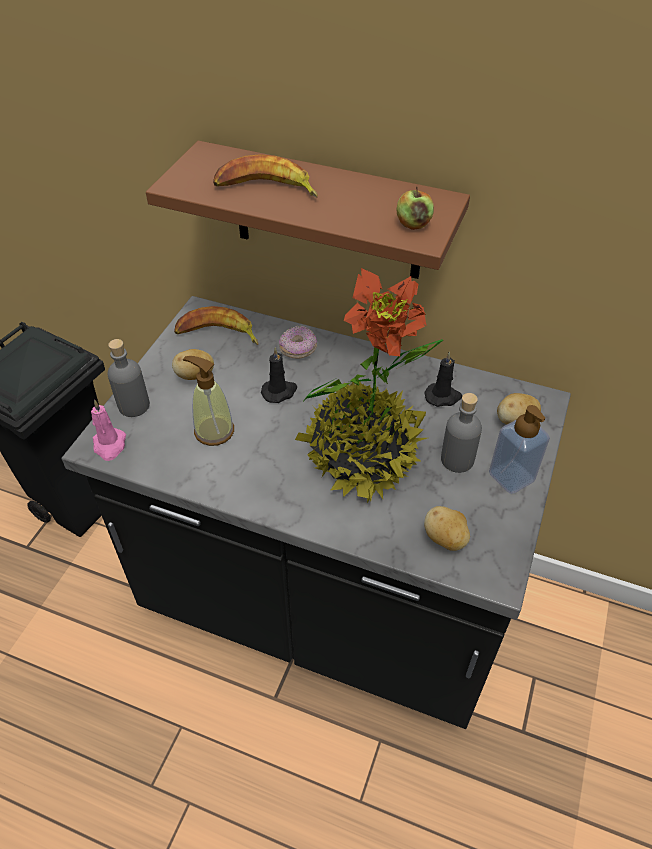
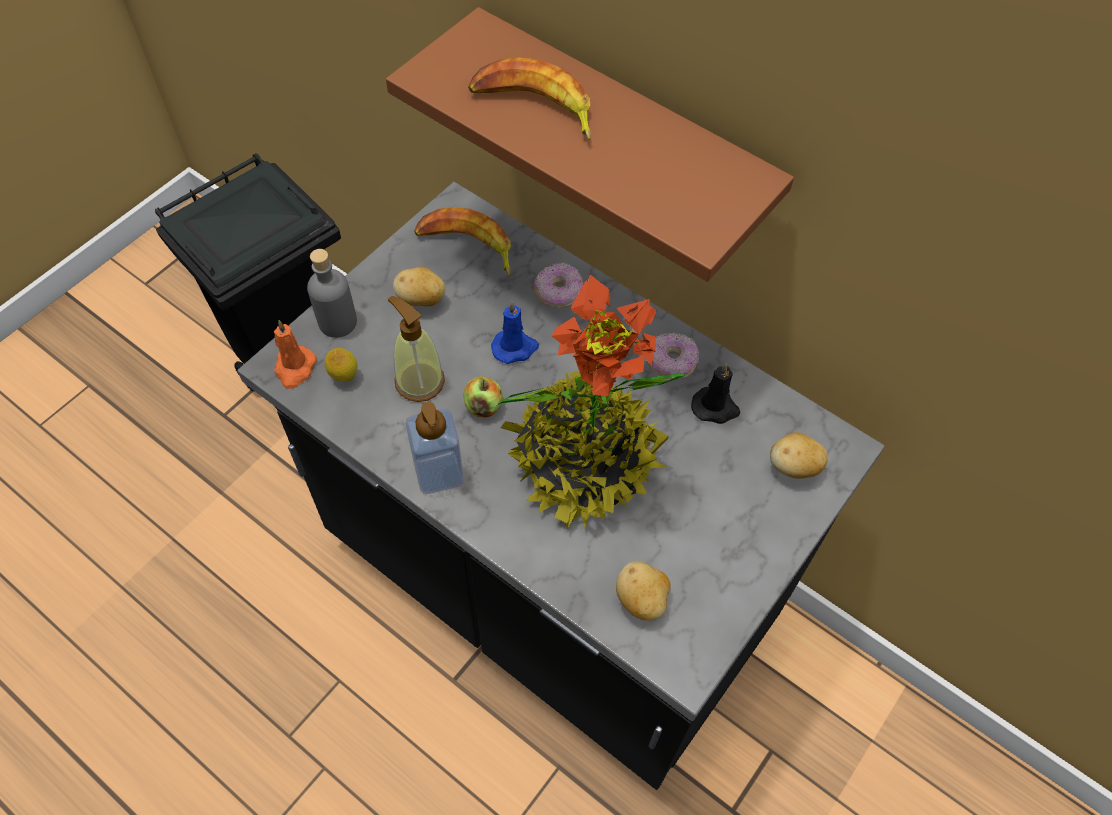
camera: 15 degrees right, 10 degrees up
pink candle [91,399,126,461] -> orange candle [274,320,317,389]
black candle [261,347,297,403] -> blue candle [491,301,539,364]
apple [396,187,434,230] -> apple moved to [463,376,503,417]
grey bottle [441,393,482,473] -> none
soap dispenser [489,405,550,494] -> soap dispenser moved to [405,402,464,494]
none -> lemon [325,348,358,382]
none -> donut [648,333,699,380]

